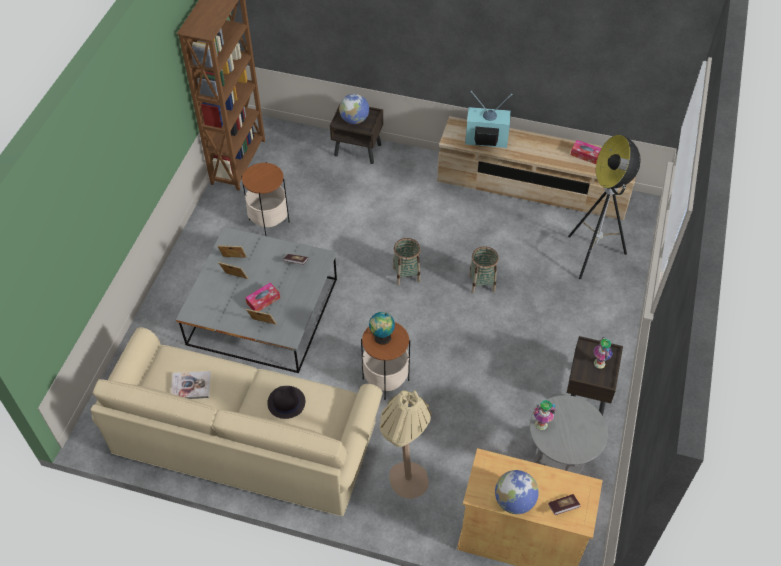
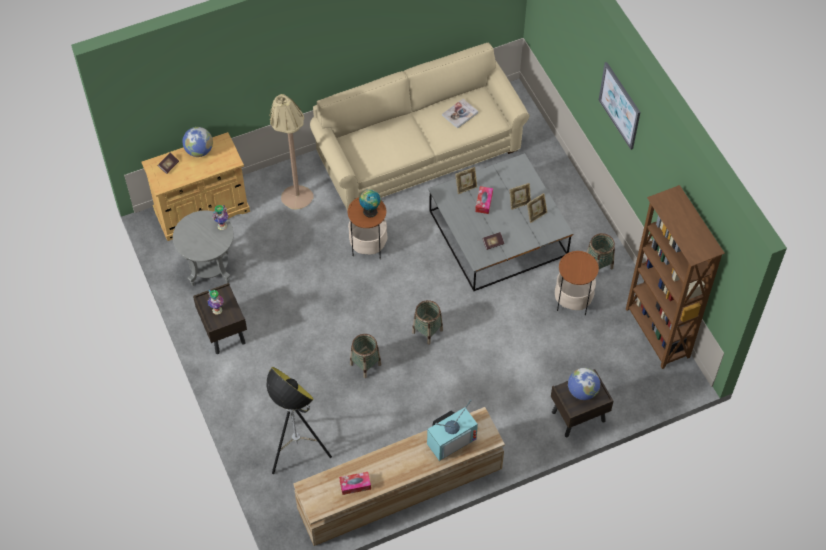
camera: 140 degrees right, 5 degrees up
black hat [267,386,305,419] -> none
none -> basket [587,233,615,270]
none -> picture [599,62,640,150]

